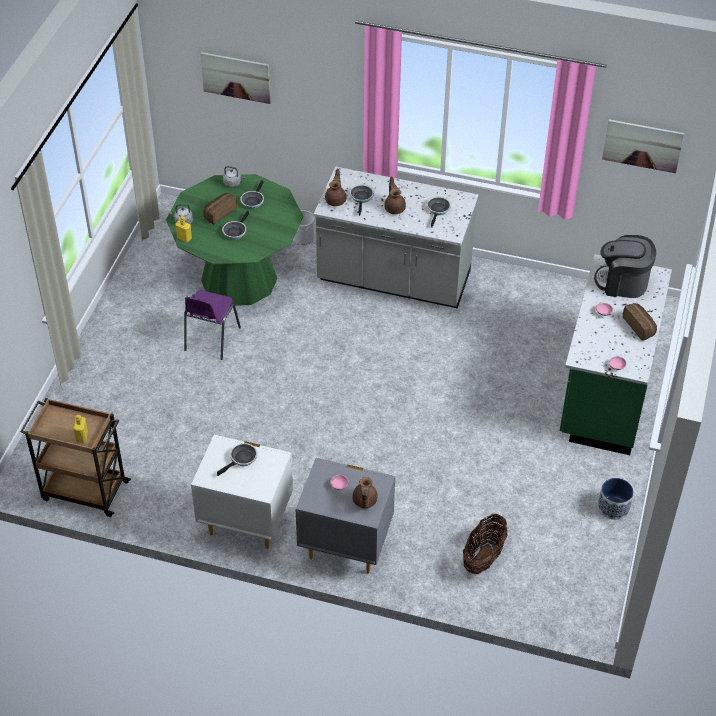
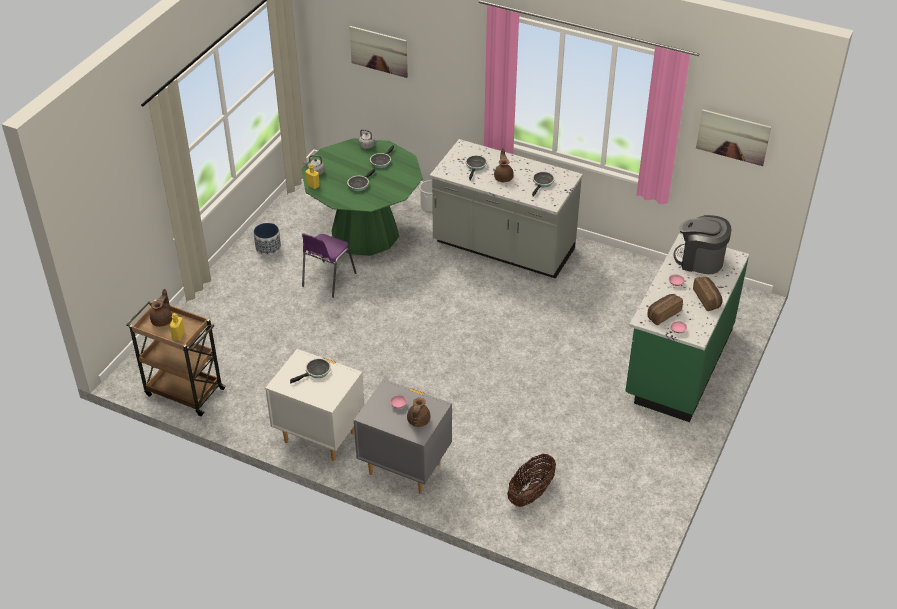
camera: 10 degrees right, 5 degrees down
bread [203,193,237,224] -> bread moved to [648,294,683,325]
brown teapot [325,169,346,206] -> brown teapot moved to [150,289,172,327]
planter [598,478,634,520] -> planter moved to [254,223,281,256]

